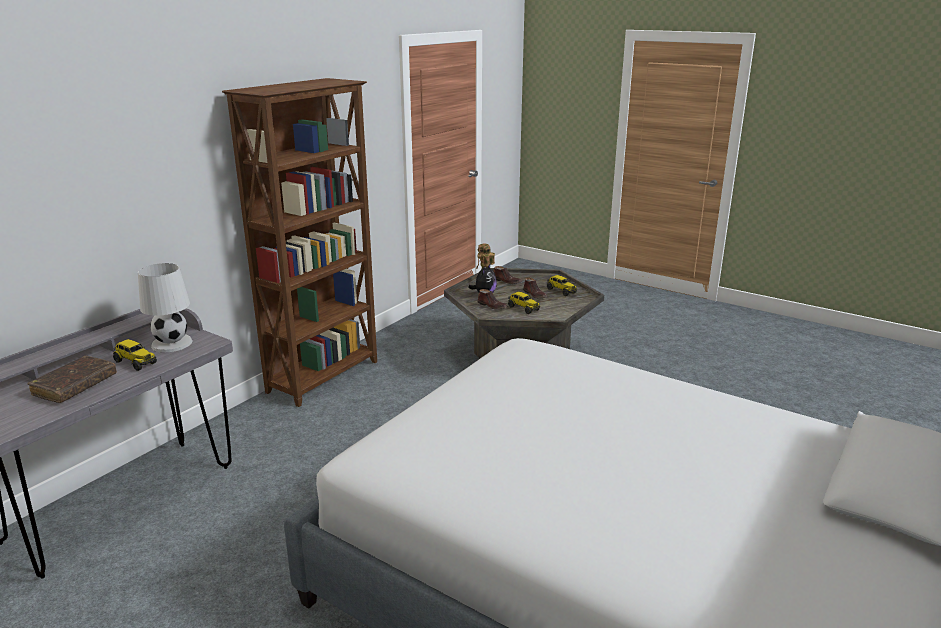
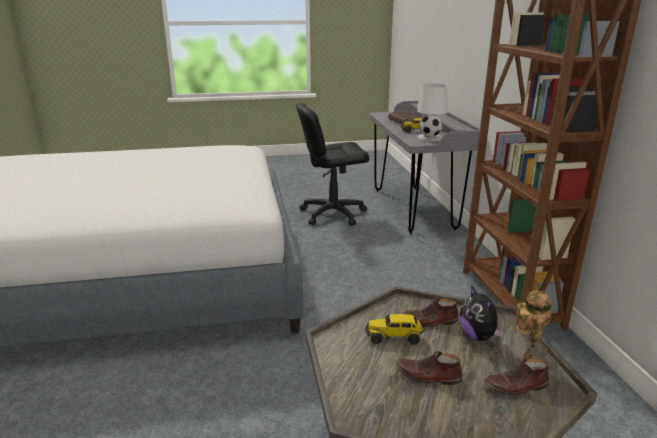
camera: 135 degrees right, 0 degrees up
toy truck [547,275,577,296] -> none
none -> black office chair [296,103,369,226]

